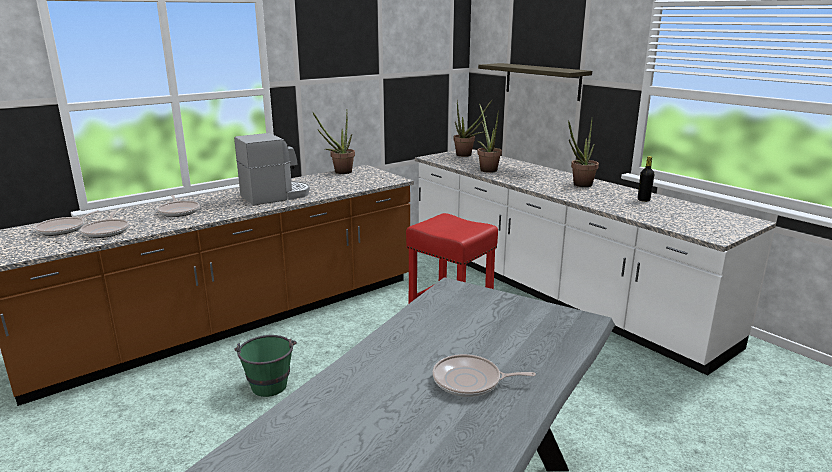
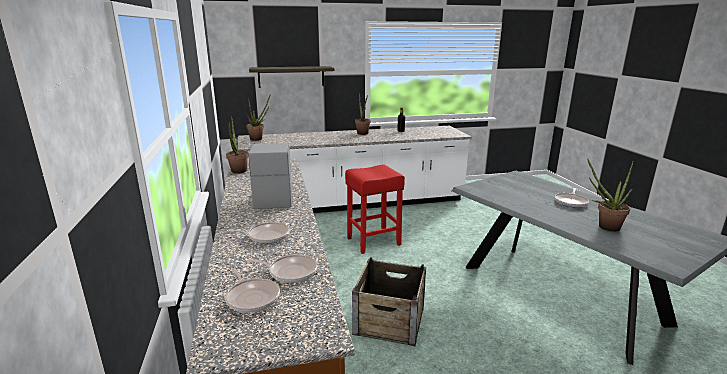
camera: 65 degrees left, 0 degrees up
green bucket [234,335,297,397] -> crate [352,257,426,346]
potted plant [477,104,502,173] -> potted plant moved to [587,158,633,232]

